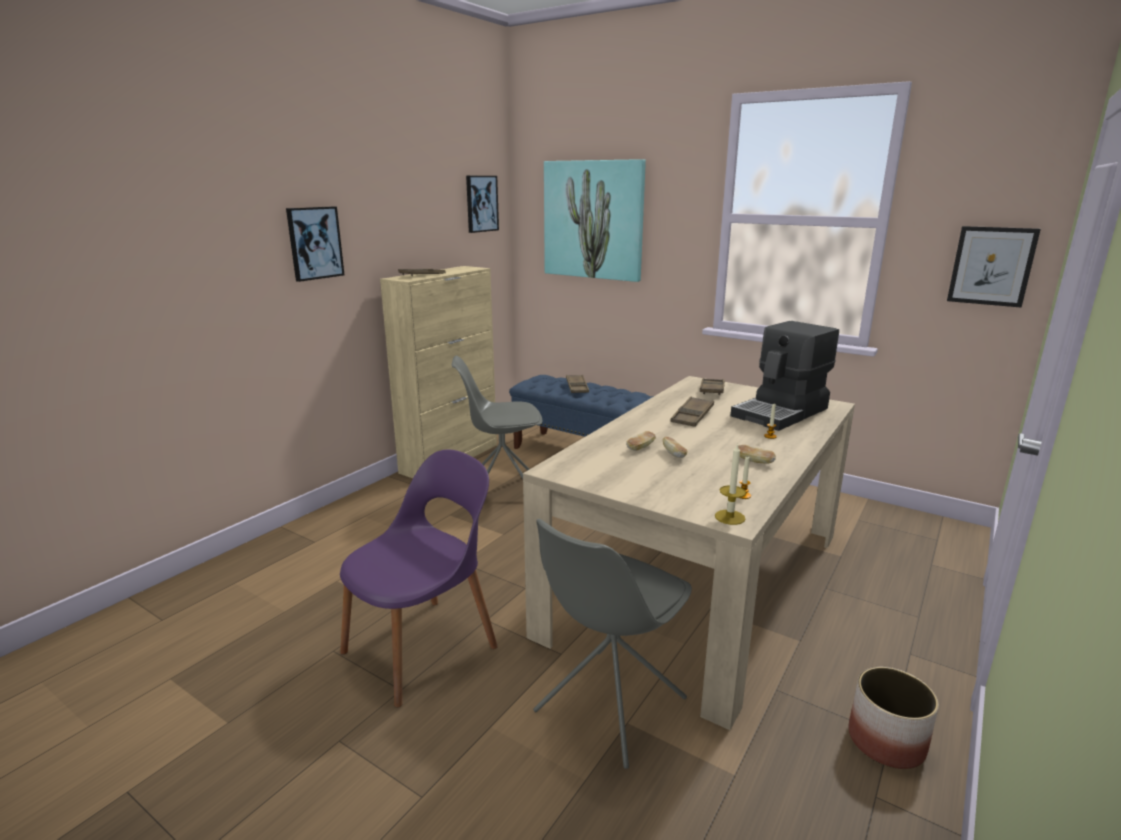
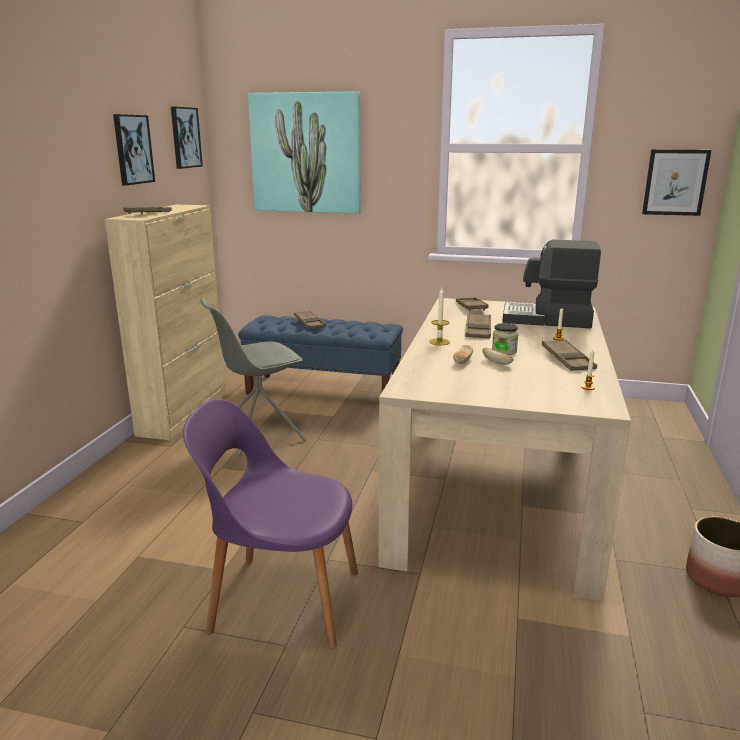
camera: 20 degrees left, 0 degrees up
picture [286,206,345,282] -> picture moved to [113,114,155,185]
purple chair [340,450,498,708] -> purple chair turned 105 degrees counterclockwise [183,399,358,649]
grey chair [533,519,692,769] -> none
candle [715,443,746,525] -> candle moved to [429,288,450,345]
coffee machine [731,321,839,431] -> coffee machine turned 75 degrees clockwise [502,240,601,328]
bread [738,445,776,464] -> brown tray [542,340,597,371]
none -> jar [492,323,518,355]

